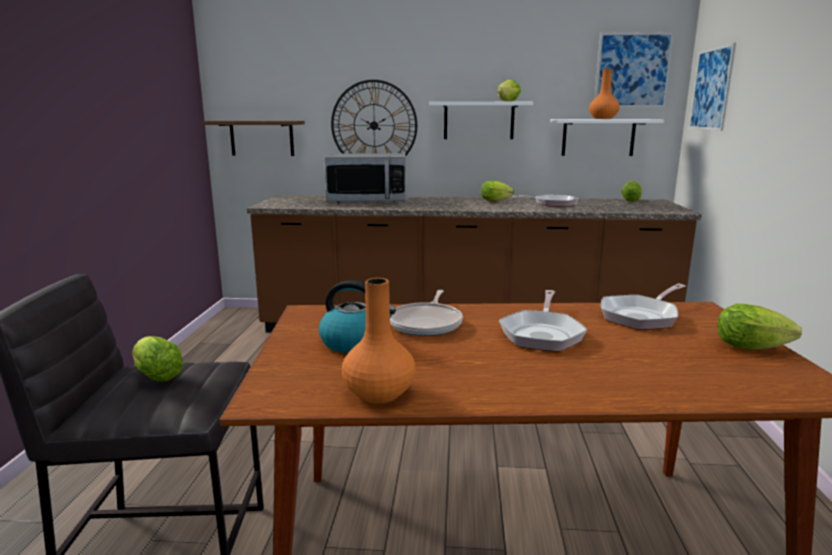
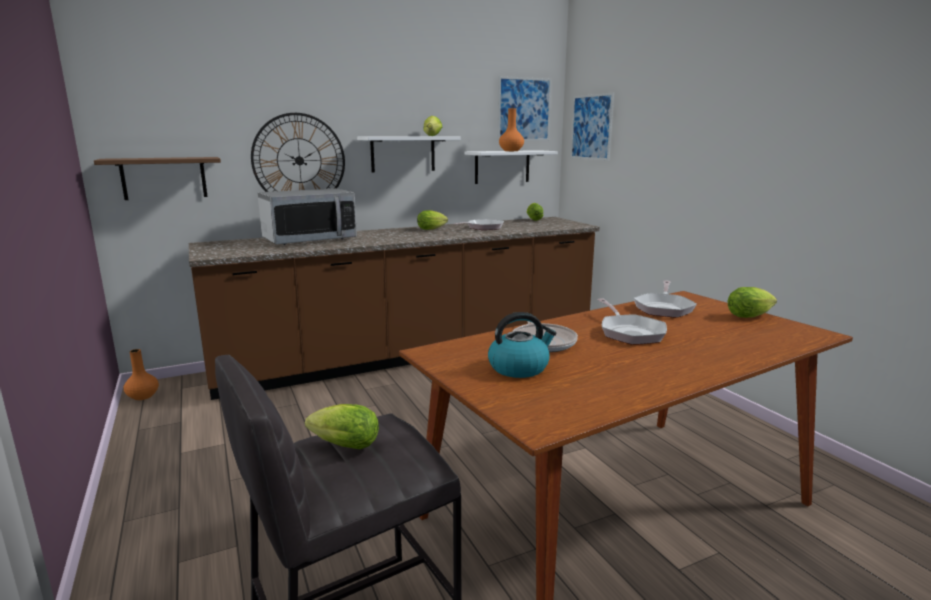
camera: 30 degrees left, 0 degrees up
orange vase [342,278,416,404] -> orange vase moved to [124,349,159,400]

